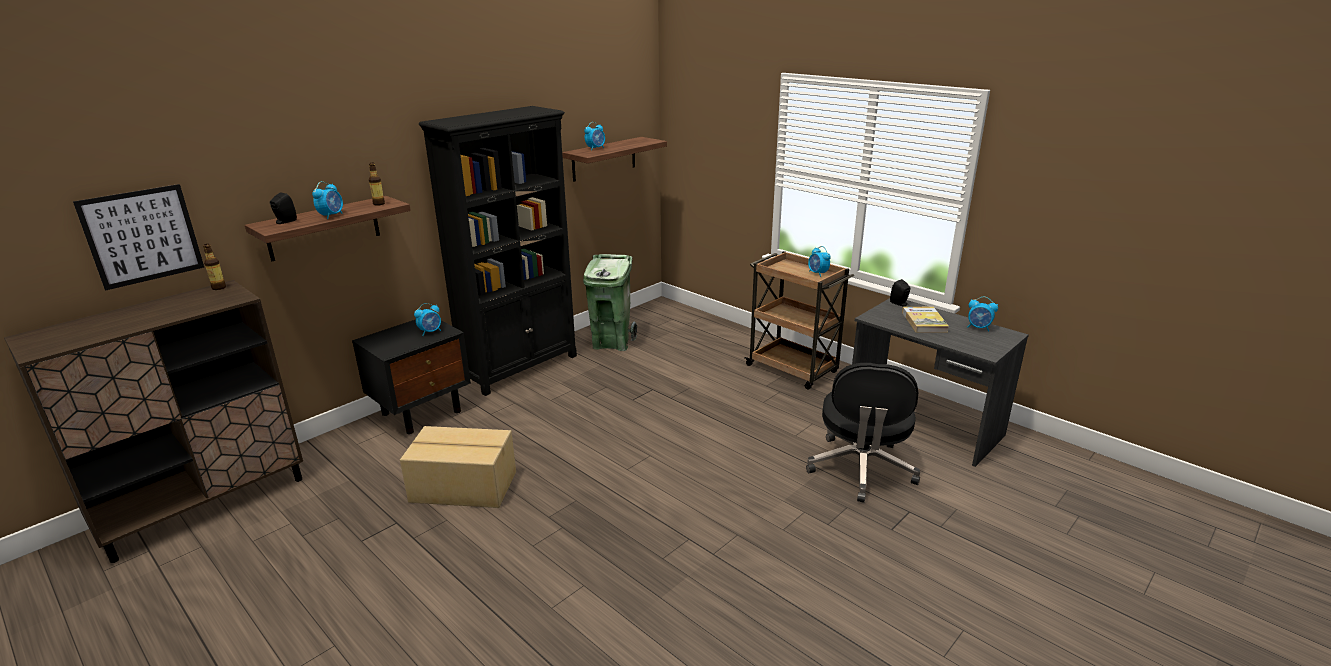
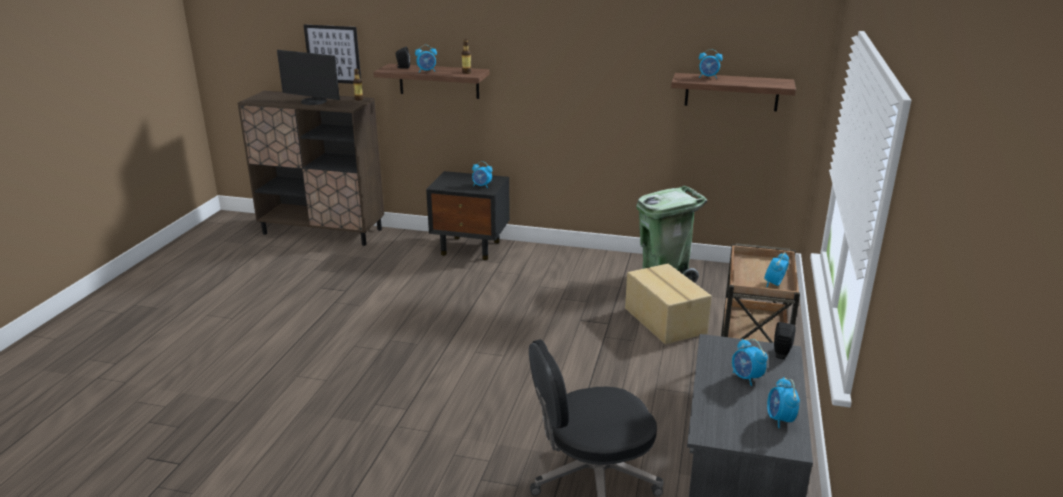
camera: 60 degrees right, 0 degrees up
cardboard box [400,426,516,508] -> cardboard box moved to [625,263,712,345]
black bookcase [419,106,577,396] -> none
book [902,307,949,333] -> alarm clock [732,339,768,386]
none -> monitor [277,50,340,105]

